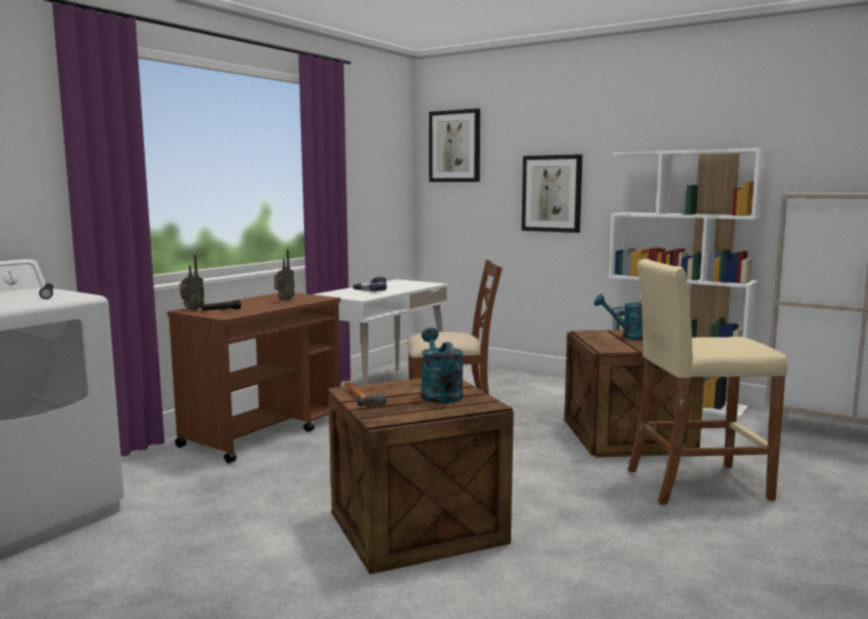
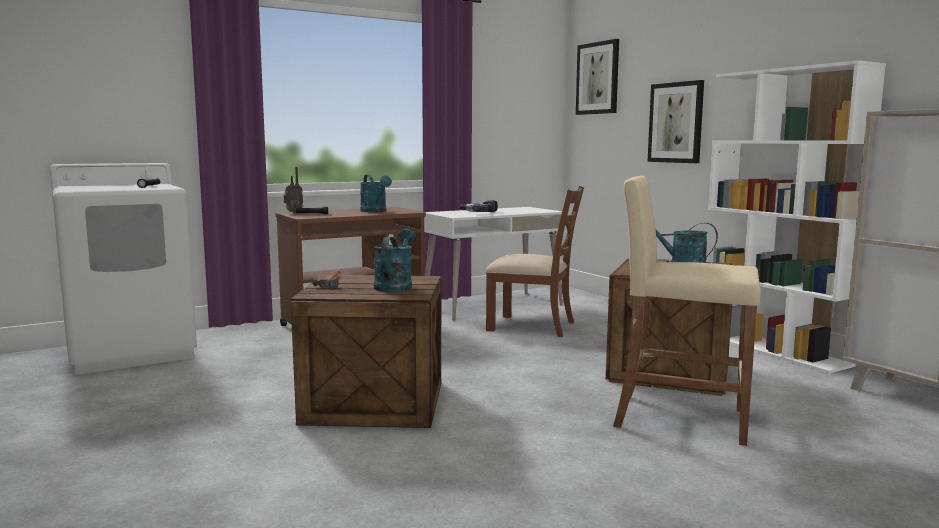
camera: 25 degrees right, 0 degrees up
radio [274,249,295,301] -> turquoise watering can [360,174,392,212]

